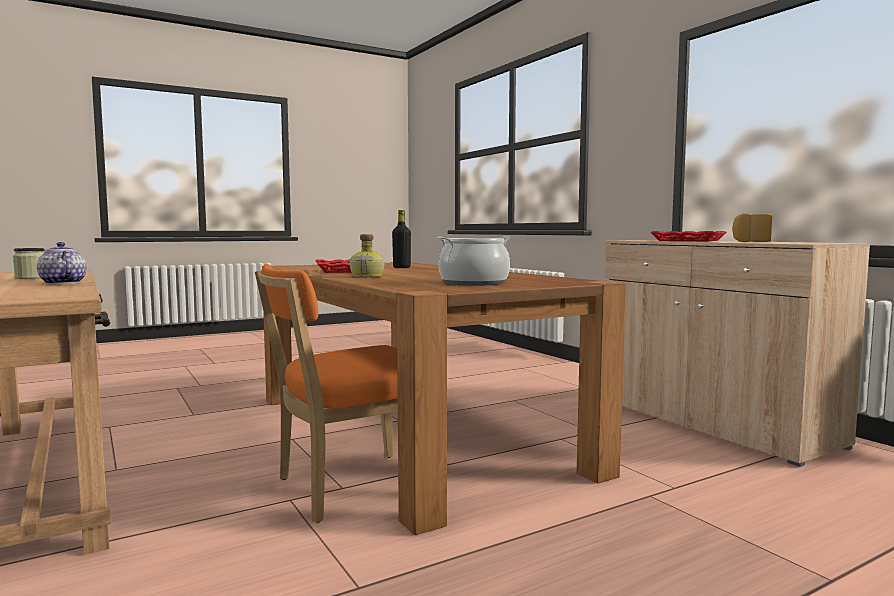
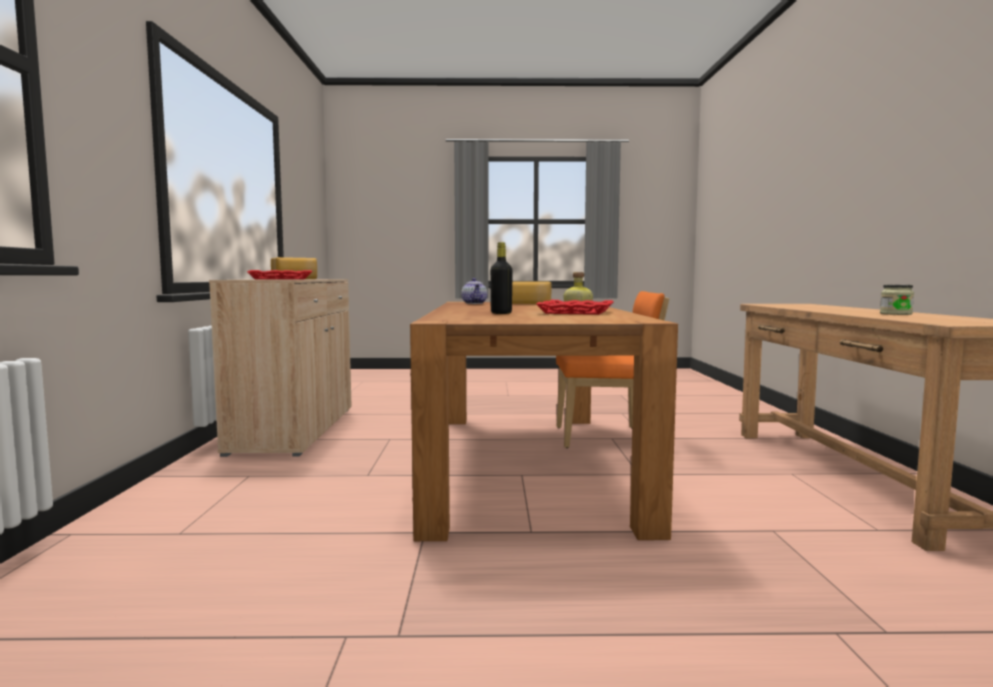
camera: 150 degrees left, 0 degrees up
teapot [37,242,87,284] -> teapot moved to [461,278,487,304]
cooking pot [437,236,511,286] -> bread [512,282,551,304]

